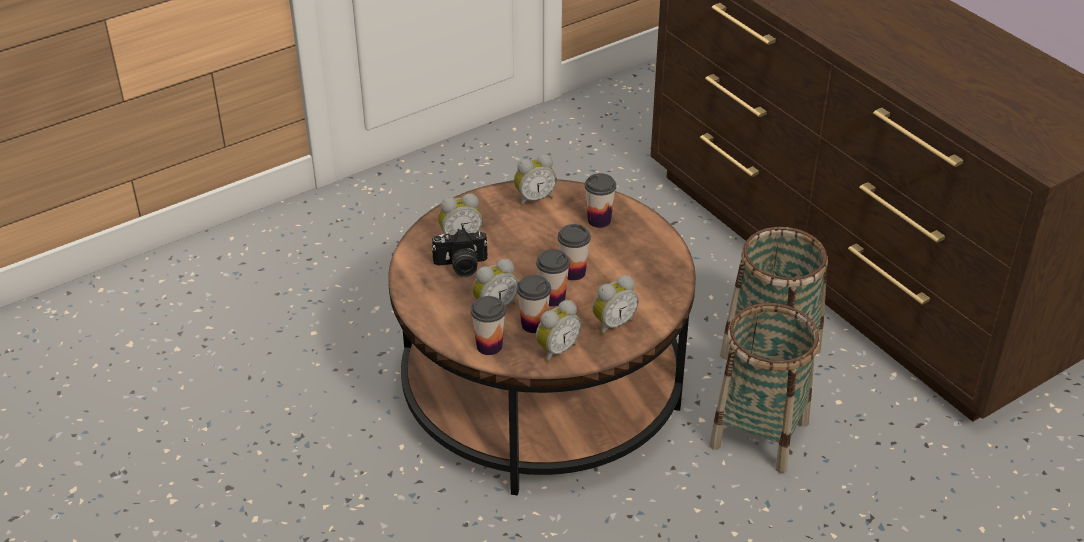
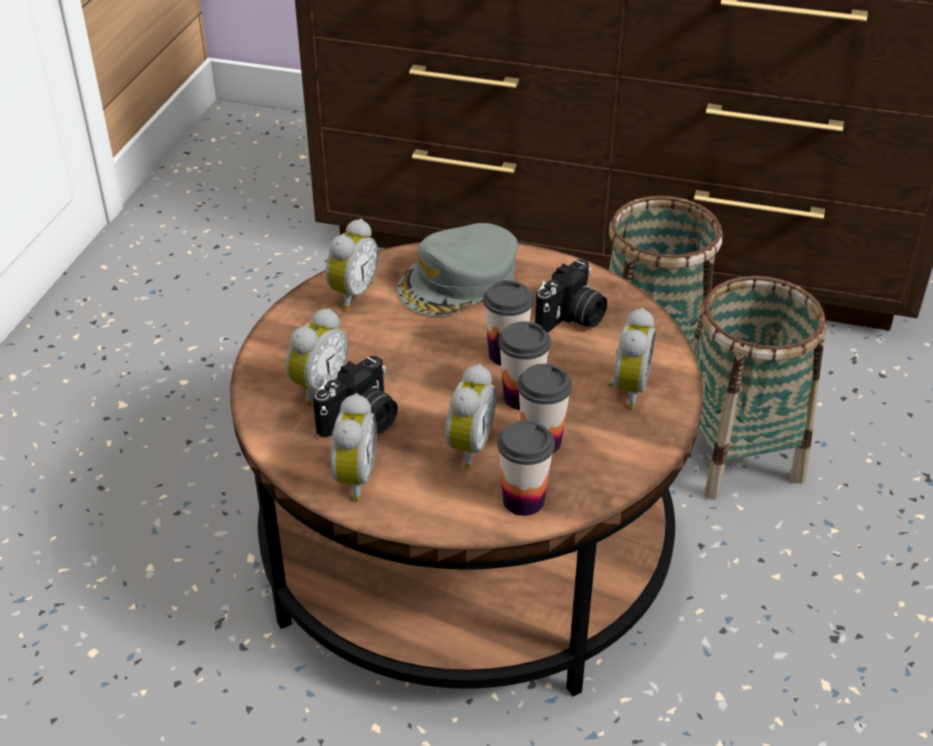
camera: 40 degrees left, 0 degrees up
alarm clock [536,300,581,362] -> alarm clock moved to [331,393,377,501]
cup [585,173,616,228] -> grey cap [397,223,518,316]
none -> camera [535,259,607,333]

